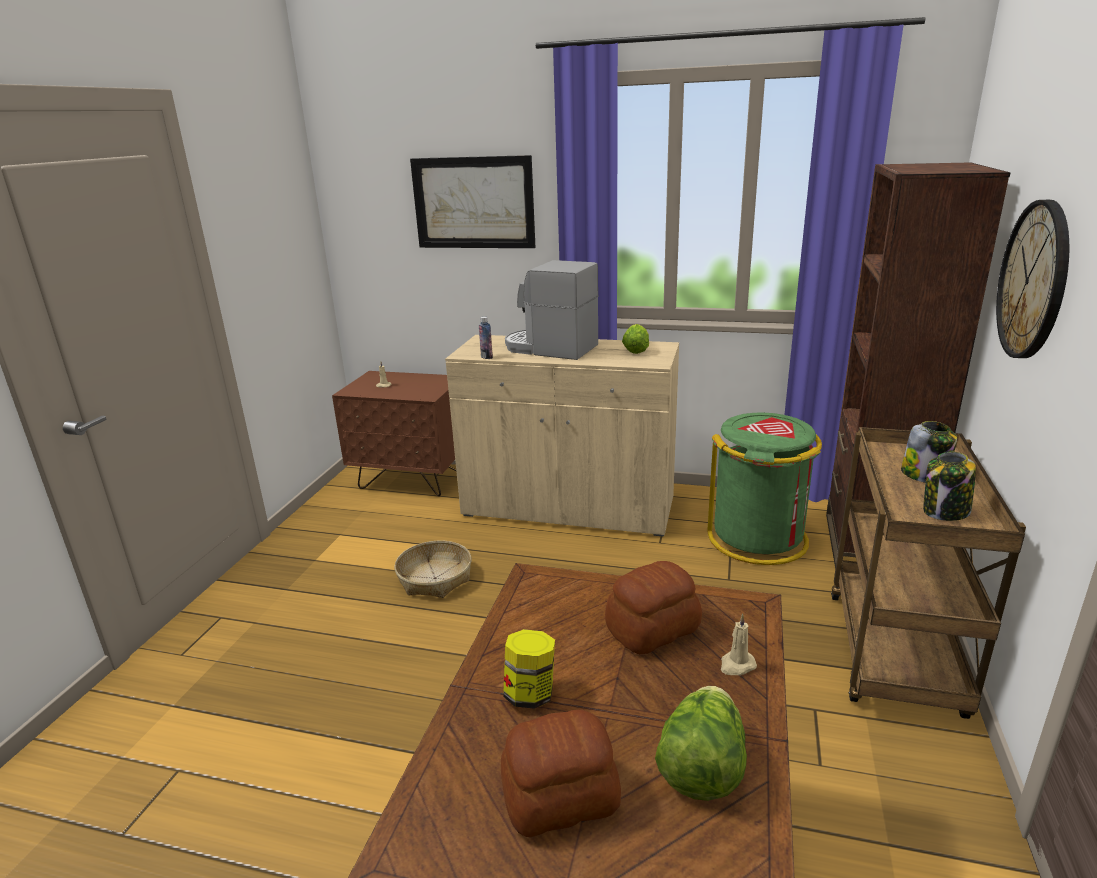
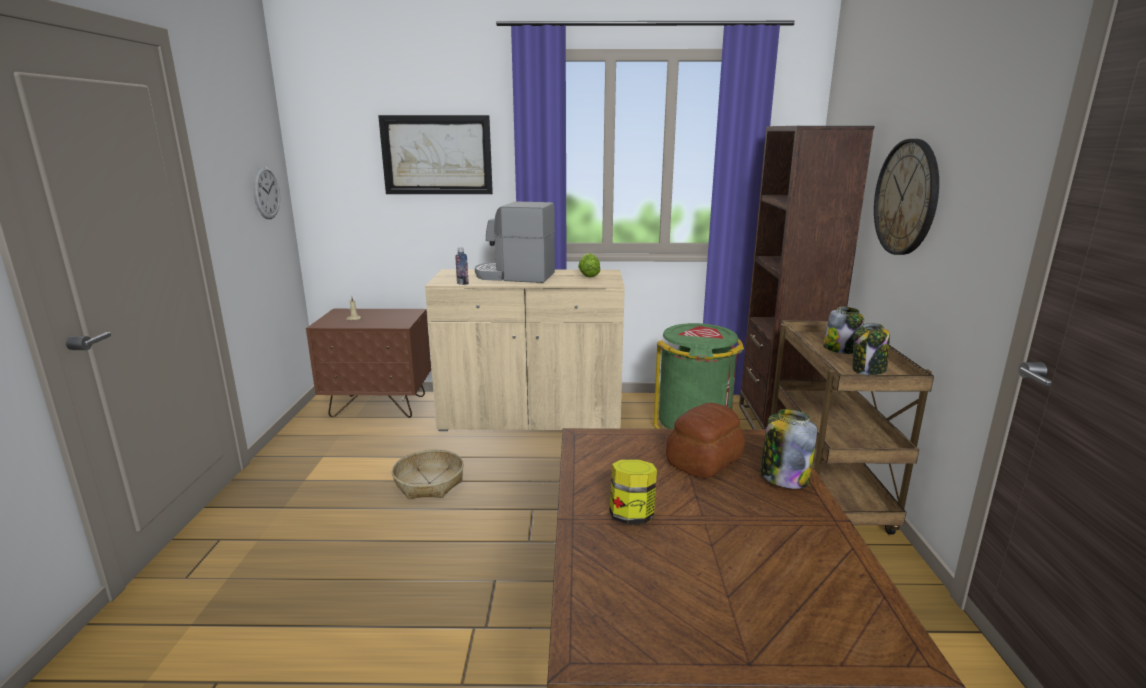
camera: 15 degrees left, 5 degrees down
bread [501,709,621,837] -> none
lettuce [655,686,747,801] -> none
beige candle [721,614,757,675] -> jar [760,409,817,489]
none -> wall clock [253,166,280,219]

